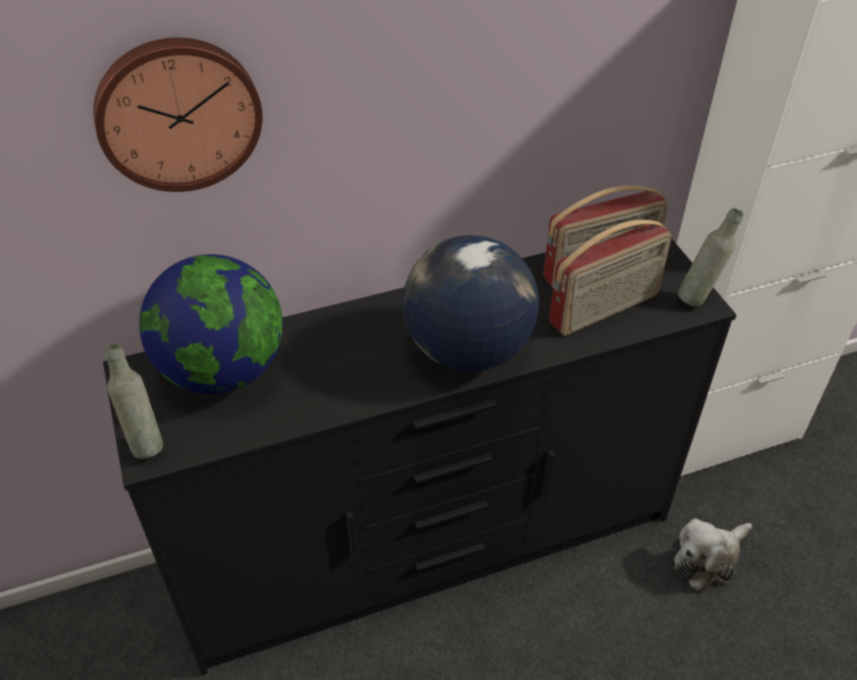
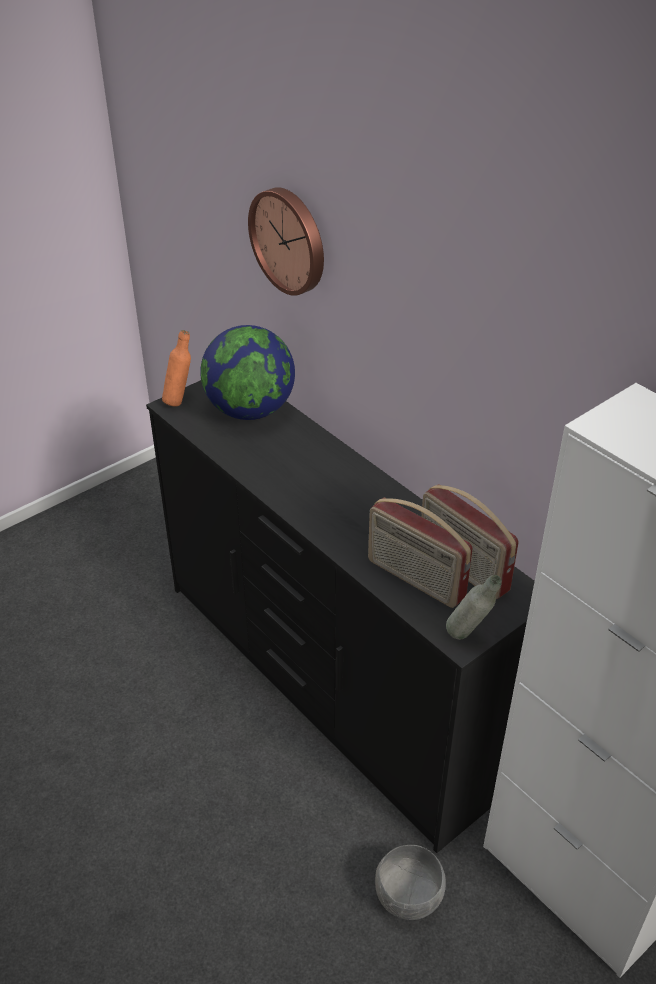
camera: 70 degrees right, 5 degrees down
grey bottle [105,344,163,459] -> orange bottle [162,330,191,406]
globe [403,235,539,372] -> none
plush toy [674,518,752,591] -> grey bowl [375,845,446,920]

